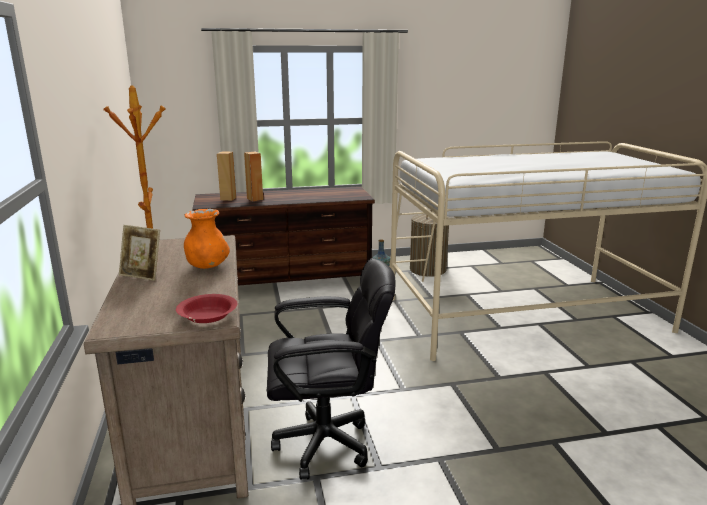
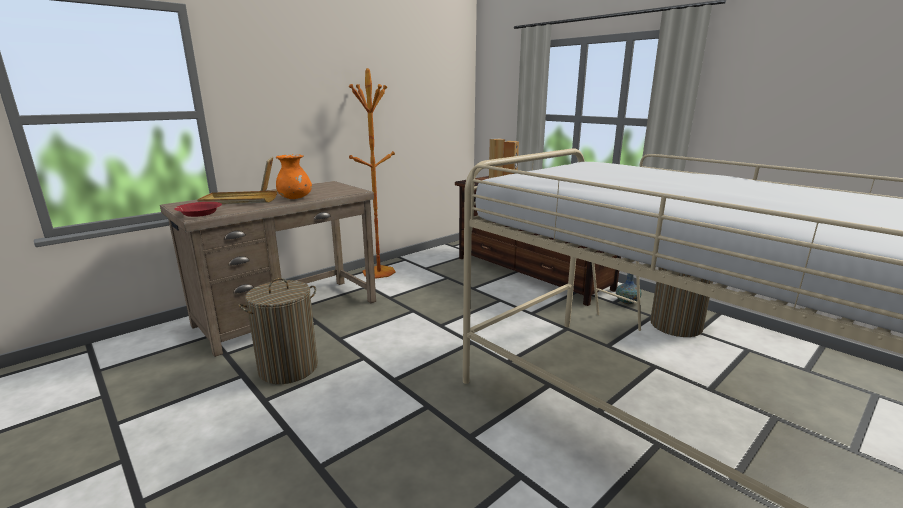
camera: 60 degrees right, 0 degrees up
black office chair [267,258,395,479] -> laundry basket [238,278,318,384]
none -> beige tray [197,191,277,204]

